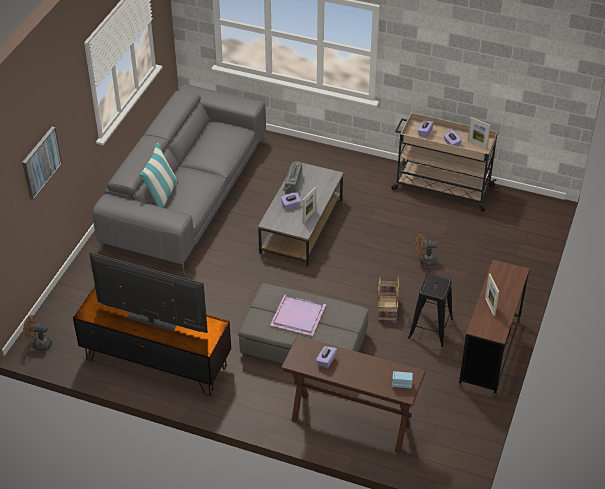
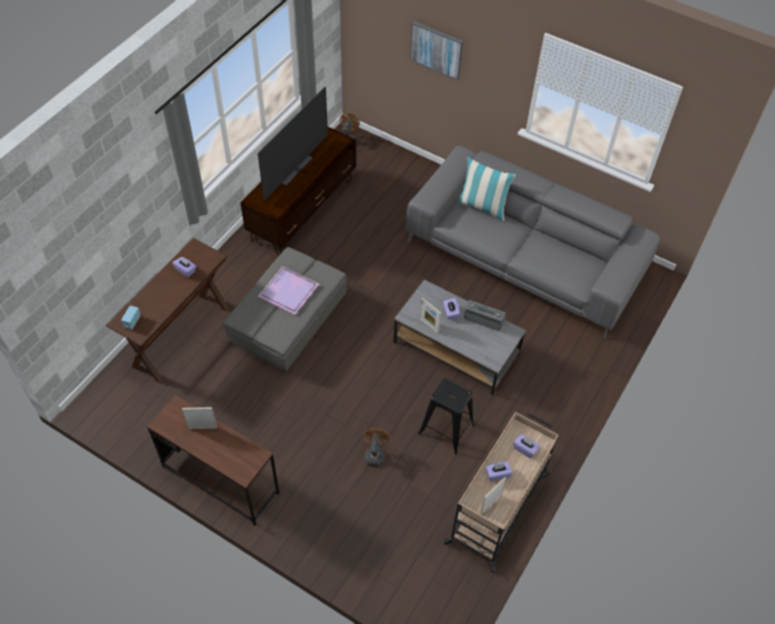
camera: 100 degrees right, 10 degrees up
basket [378,277,399,321] -> none
black stool [408,273,453,347] -> black stool moved to [418,379,475,454]

